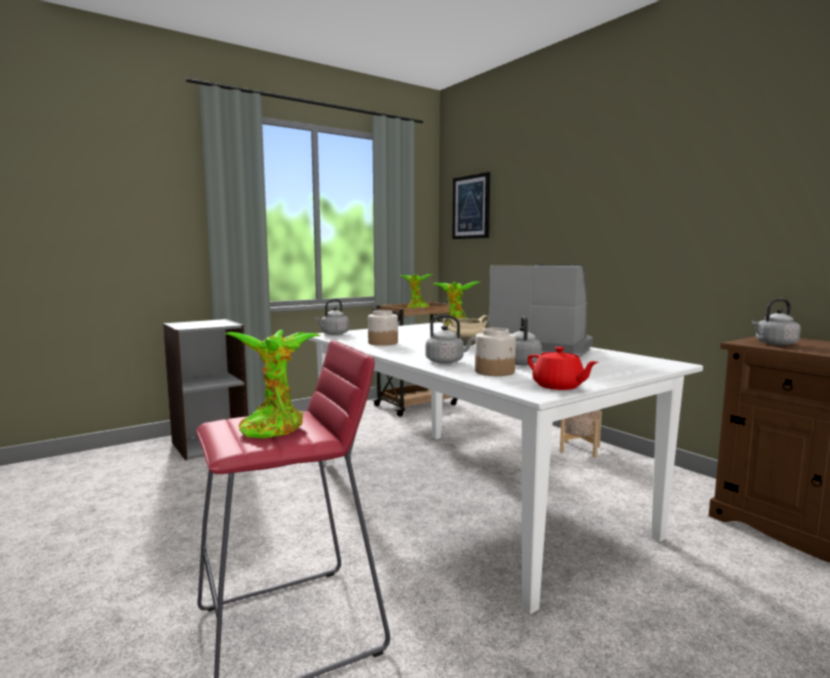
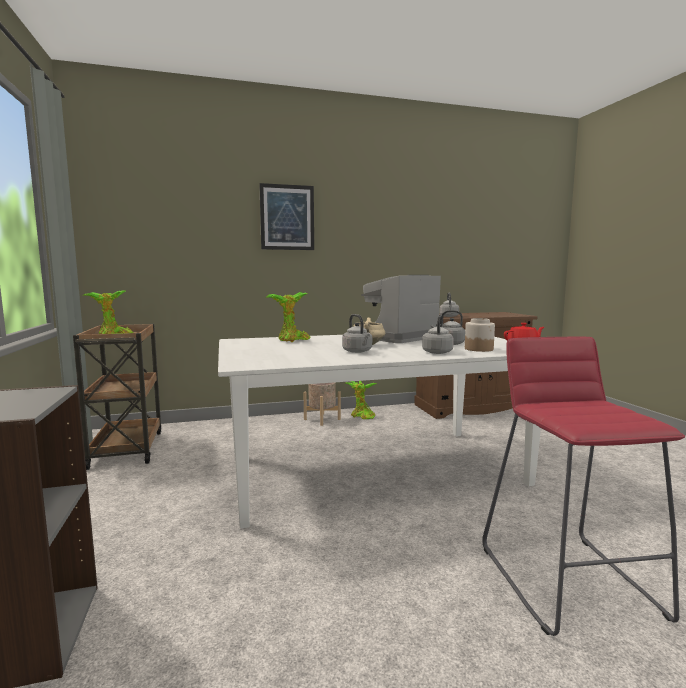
camera: 70 degrees left, 0 degrees up
potted plant [224,330,321,438] -> potted plant moved to [345,381,377,419]
grey kettle [315,299,349,335] -> grey kettle moved to [342,314,372,353]
jar [368,310,398,346] -> none
picture [452,172,490,239] -> picture moved to [259,183,314,250]

